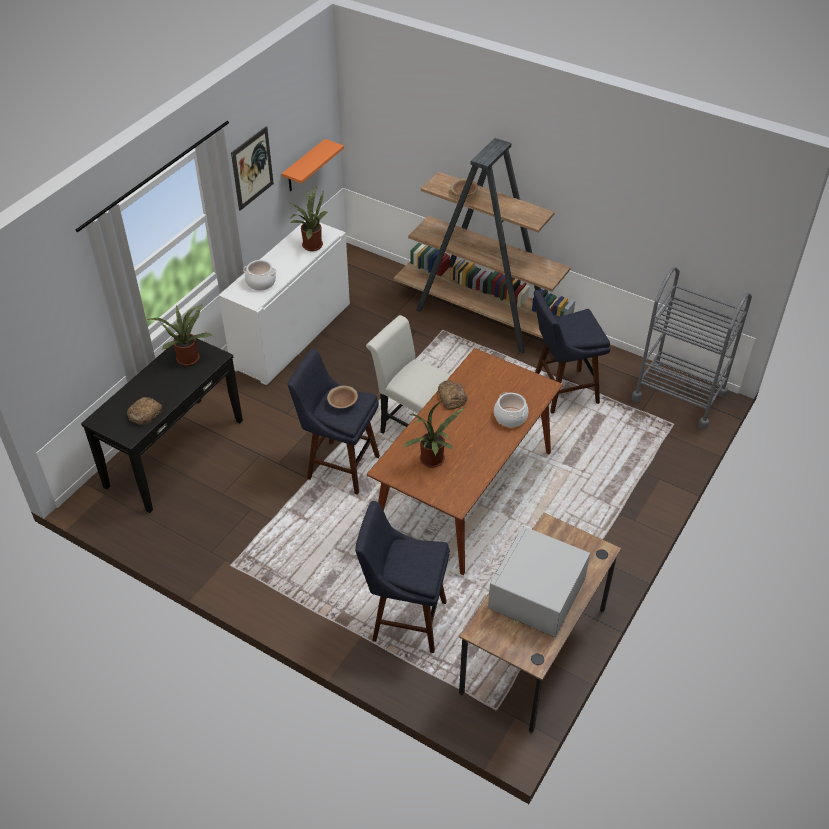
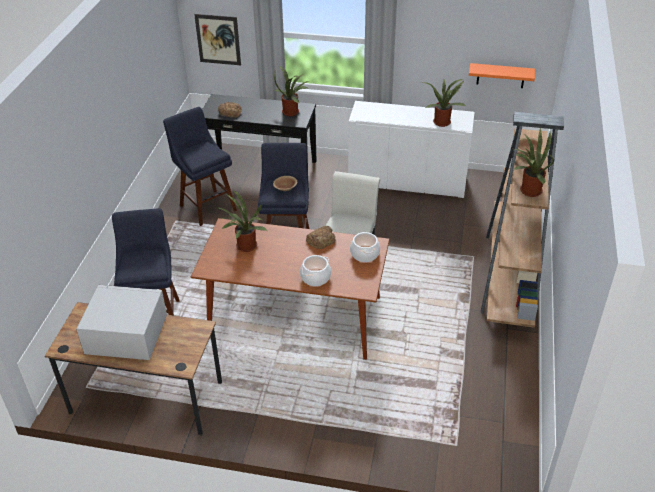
camera: 70 degrees right, 5 degrees down
picture [231,126,274,211] -> picture moved to [194,14,241,65]
cooking pot [243,260,276,291] -> cooking pot moved to [350,232,380,262]
blue stool [534,290,611,414] -> blue stool moved to [163,107,237,226]
grey cart [631,267,752,429] -> none
none -> potted plant [514,129,554,197]

